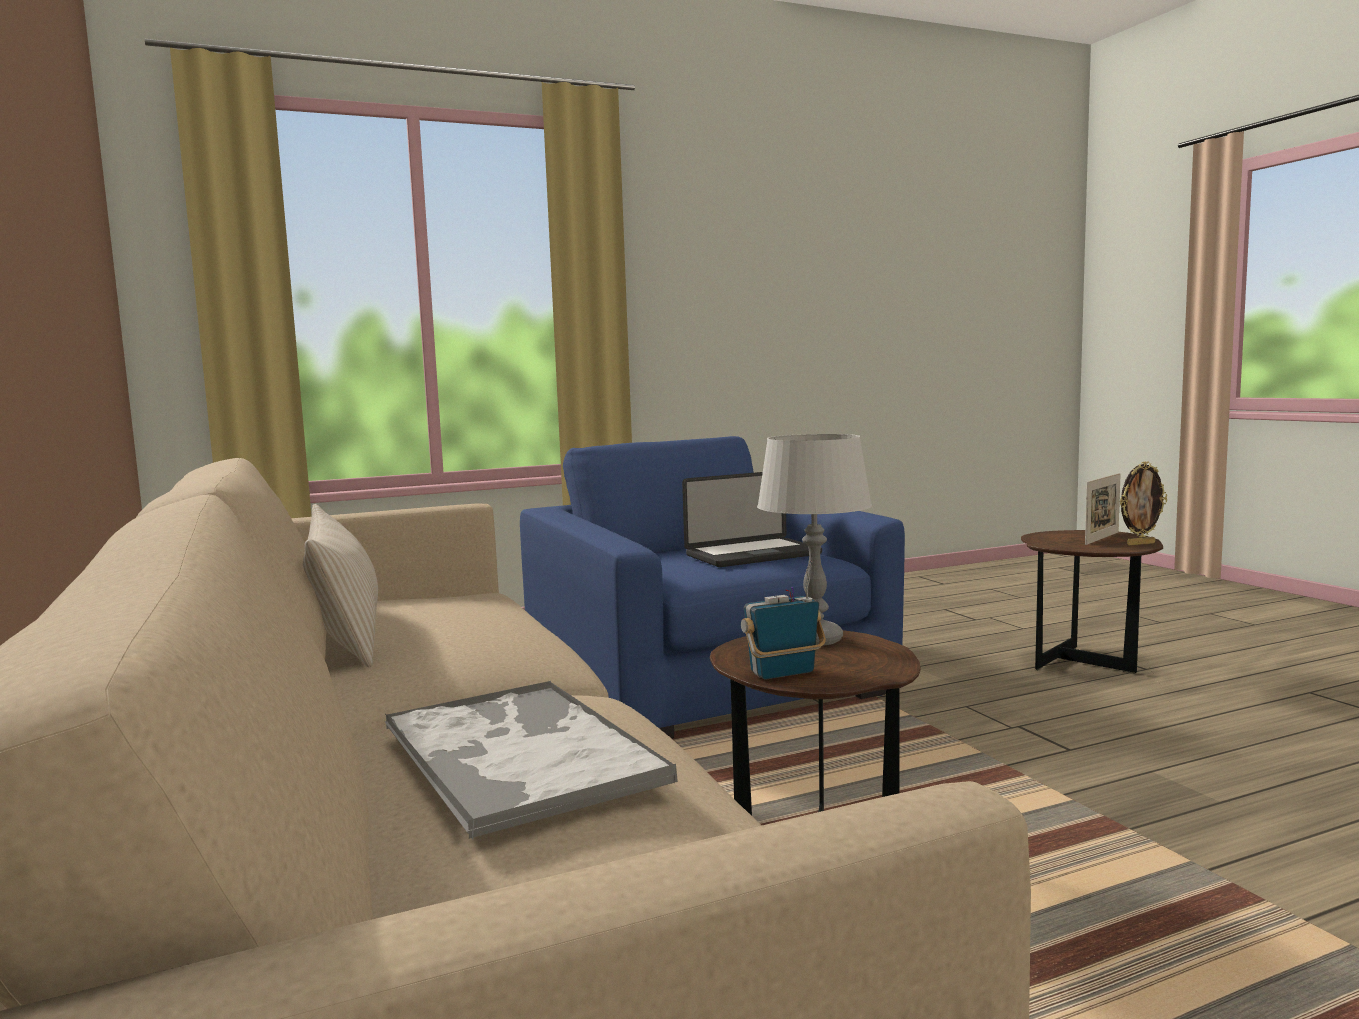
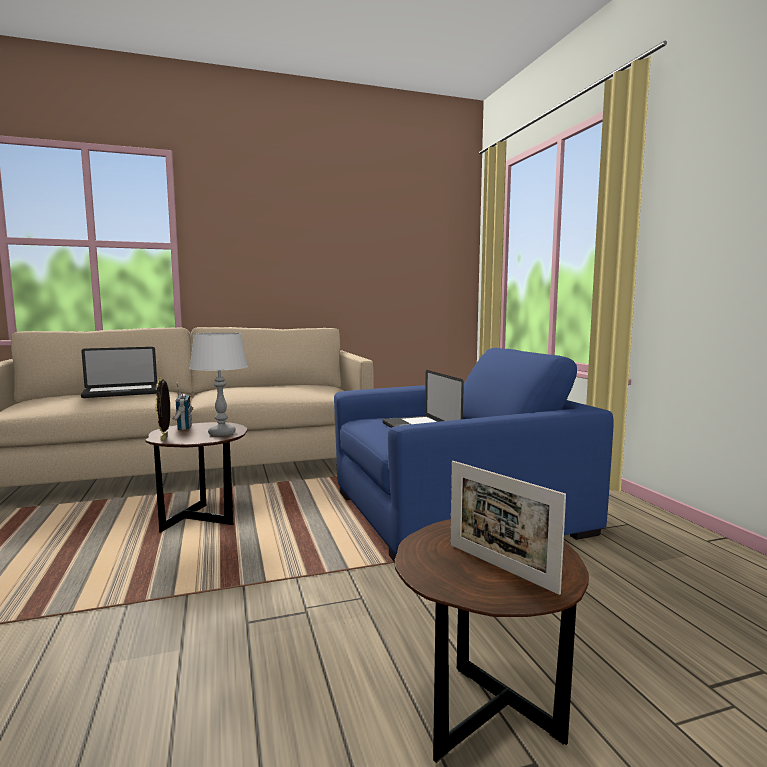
camera: 95 degrees right, 0 degrees up
beige pillow [303,504,378,667] -> none
tray [385,680,678,840] -> laptop [81,347,157,398]
picture frame [1120,461,1167,546] -> picture frame moved to [155,377,170,441]

